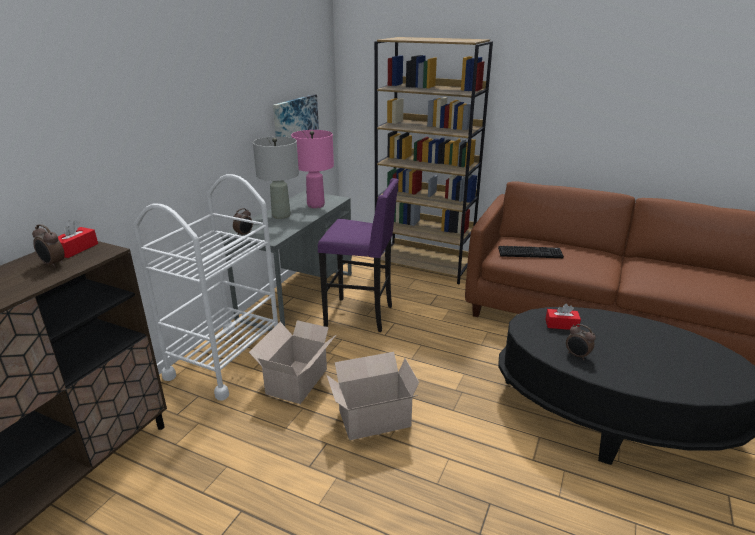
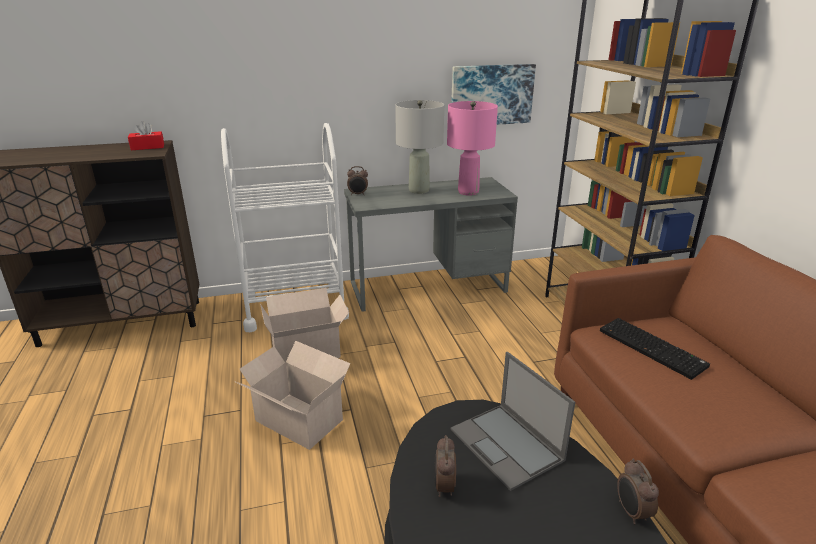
camera: 50 degrees right, 0 degrees up
alarm clock [32,224,65,268] -> alarm clock moved to [617,459,659,524]
purple stool [318,178,399,332] -> none
red tissue box [545,304,581,330] -> laptop [451,352,575,491]

